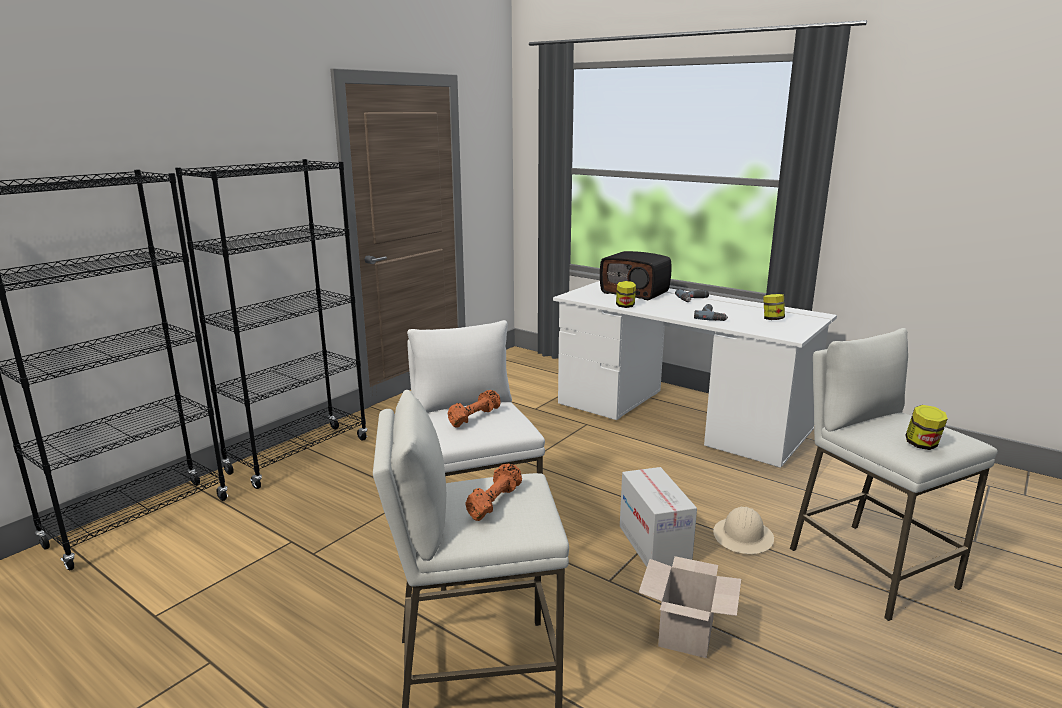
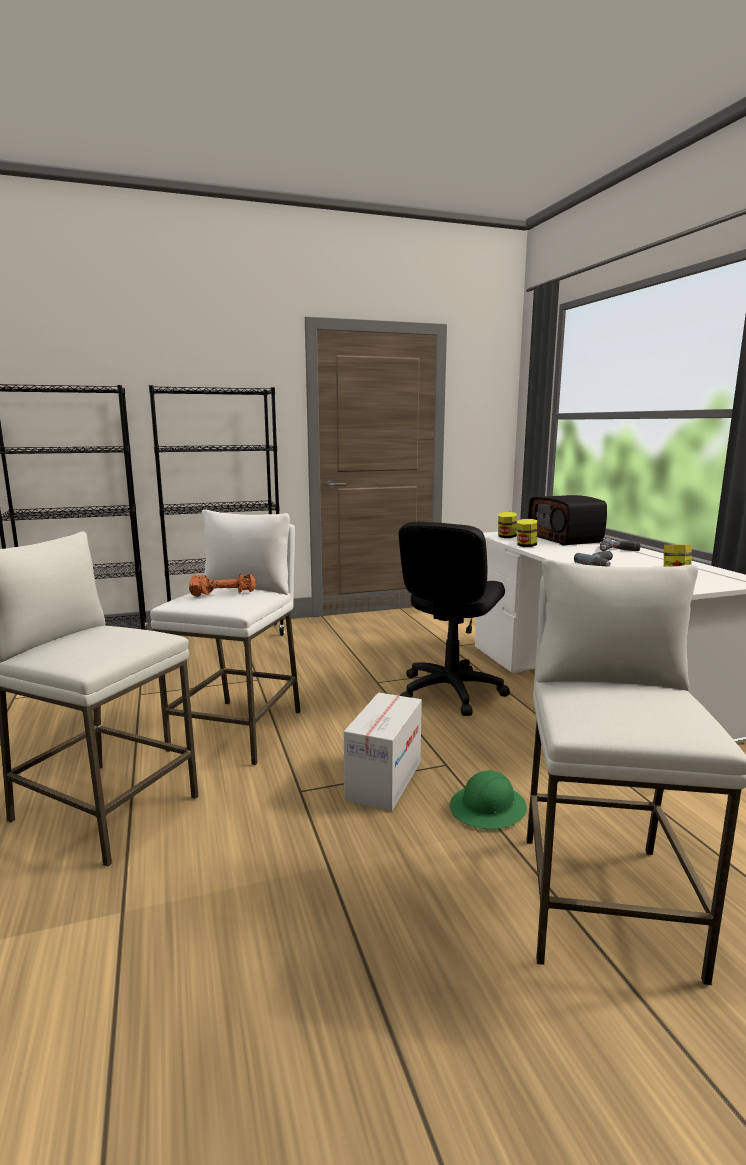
camera: 35 degrees right, 5 degrees down
orange dumbbell [465,463,522,521] -> none
cardboard box [638,556,741,658] -> none
beige hard hat [713,507,774,554] -> green hard hat [450,770,527,829]
jar [906,405,948,450] -> jar moved to [498,512,517,538]
none -> black office chair [398,522,510,716]

